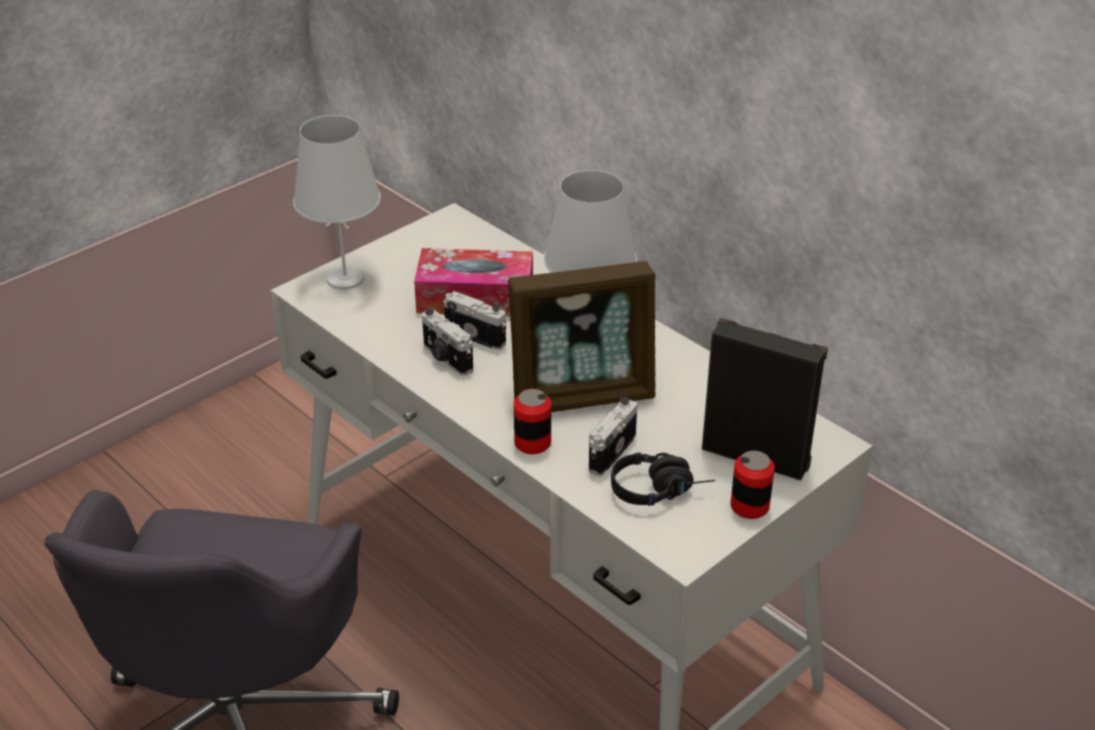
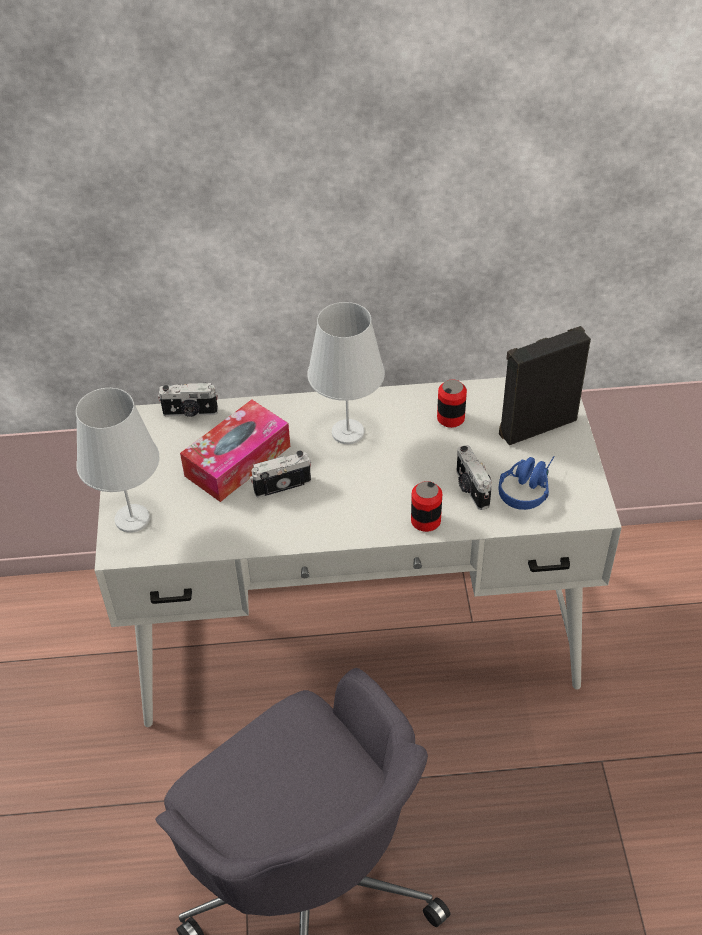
camera: 50 degrees left, 10 degrees up
camera [422,309,473,376] -> camera moved to [158,383,218,417]
picture frame [508,261,656,412] -> none
black headphones [611,452,715,506] -> blue headphones [498,456,555,510]
can [731,451,775,519] -> can moved to [437,379,467,428]

